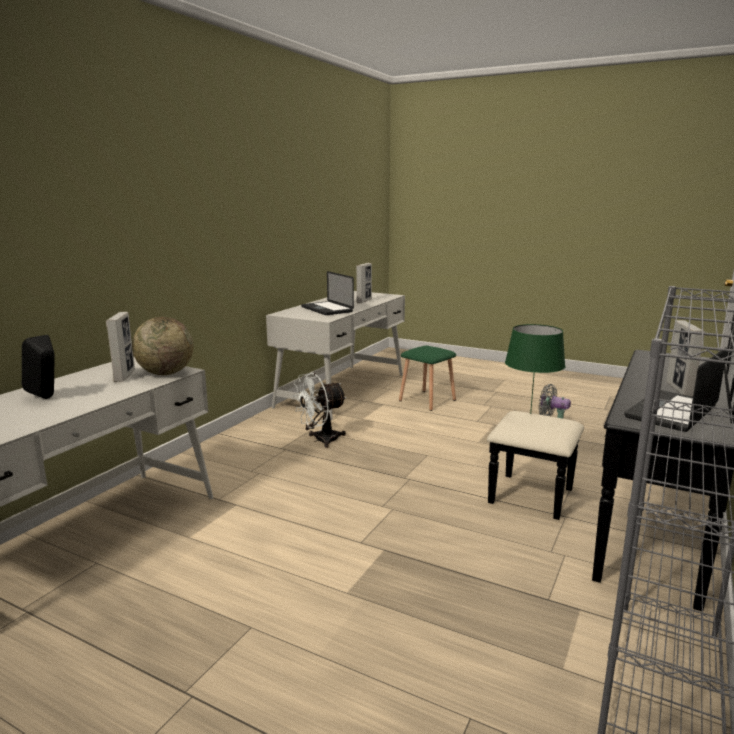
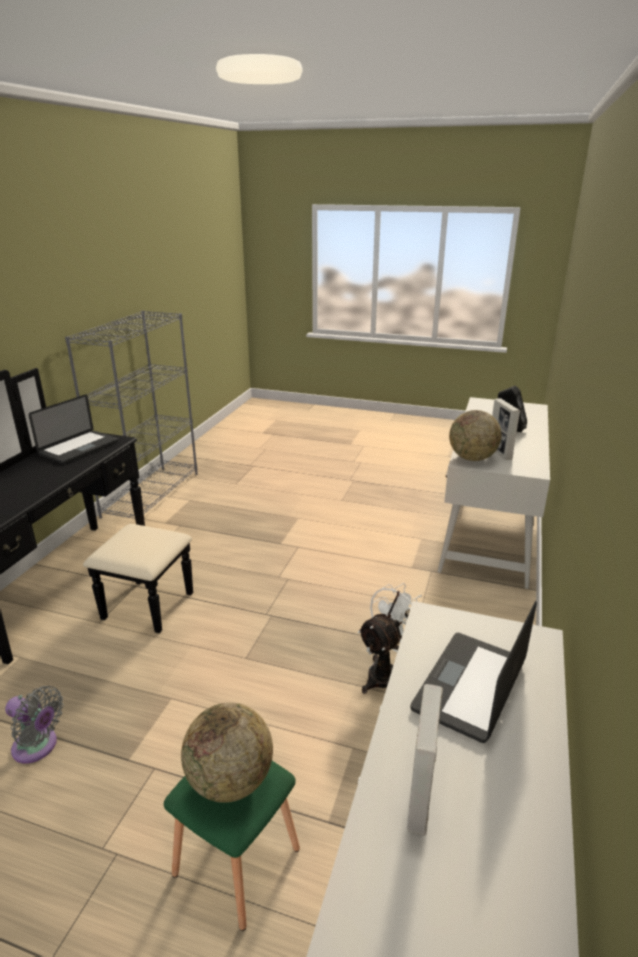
camera: 170 degrees right, 10 degrees up
laptop [301,271,354,315] -> laptop turned 105 degrees counterclockwise [411,601,537,743]
green table lamp [505,324,566,414] -> none
picture frame [666,320,705,397] -> none
none -> globe [181,702,273,803]

